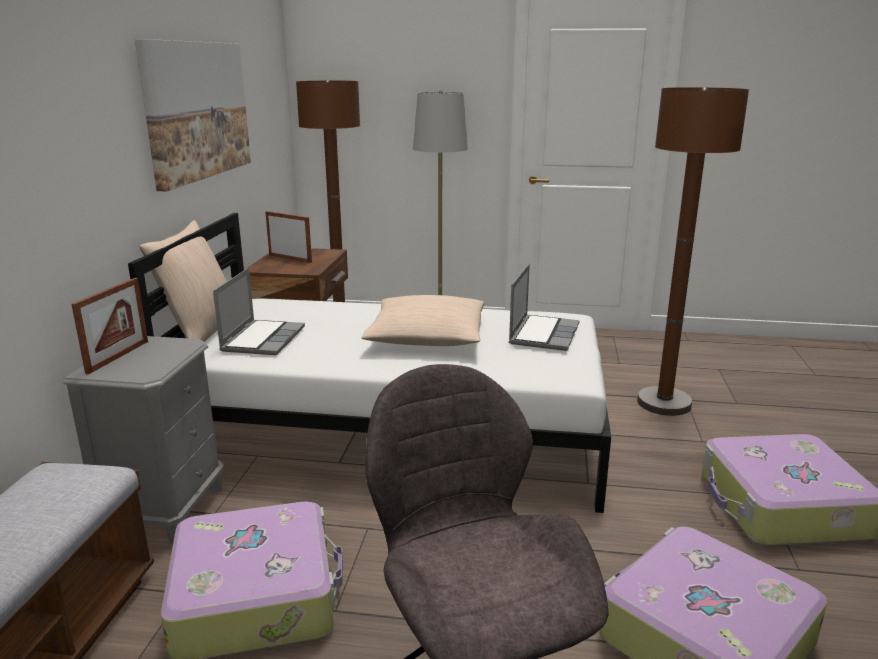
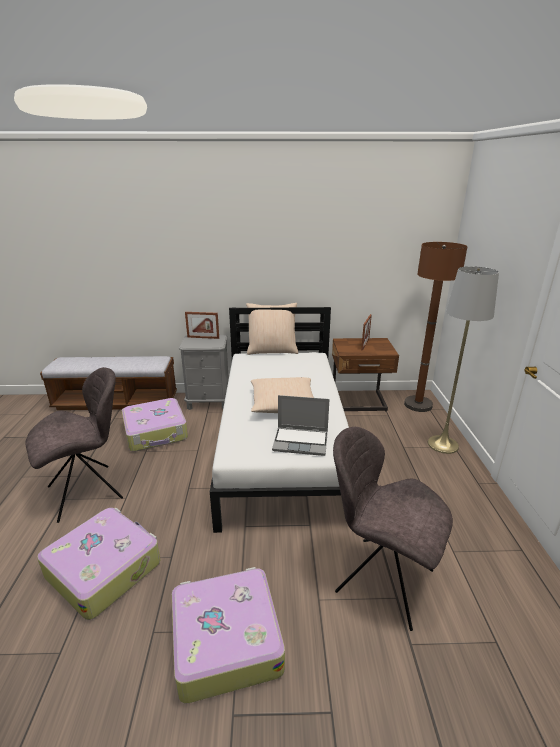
camera: 80 degrees right, 5 degrees up
picture [135,39,251,191] -> none
laptop [213,268,305,355] -> none
brown floor lamp [637,87,749,416] -> grey chair [333,427,453,631]

